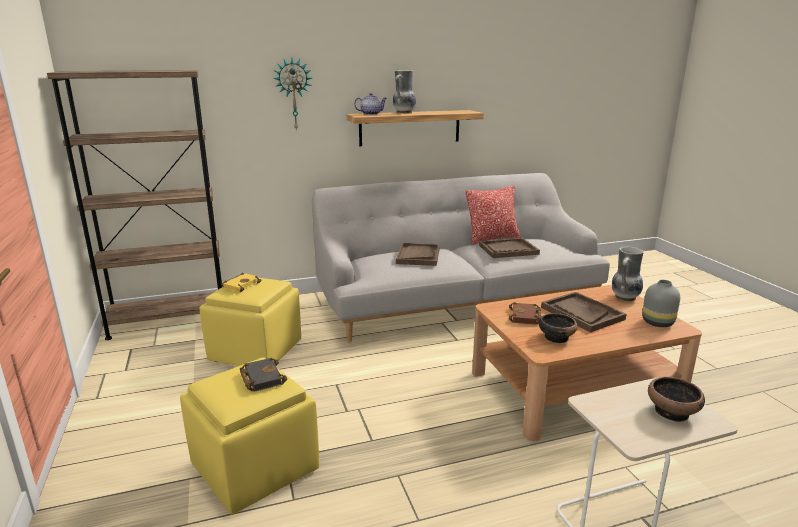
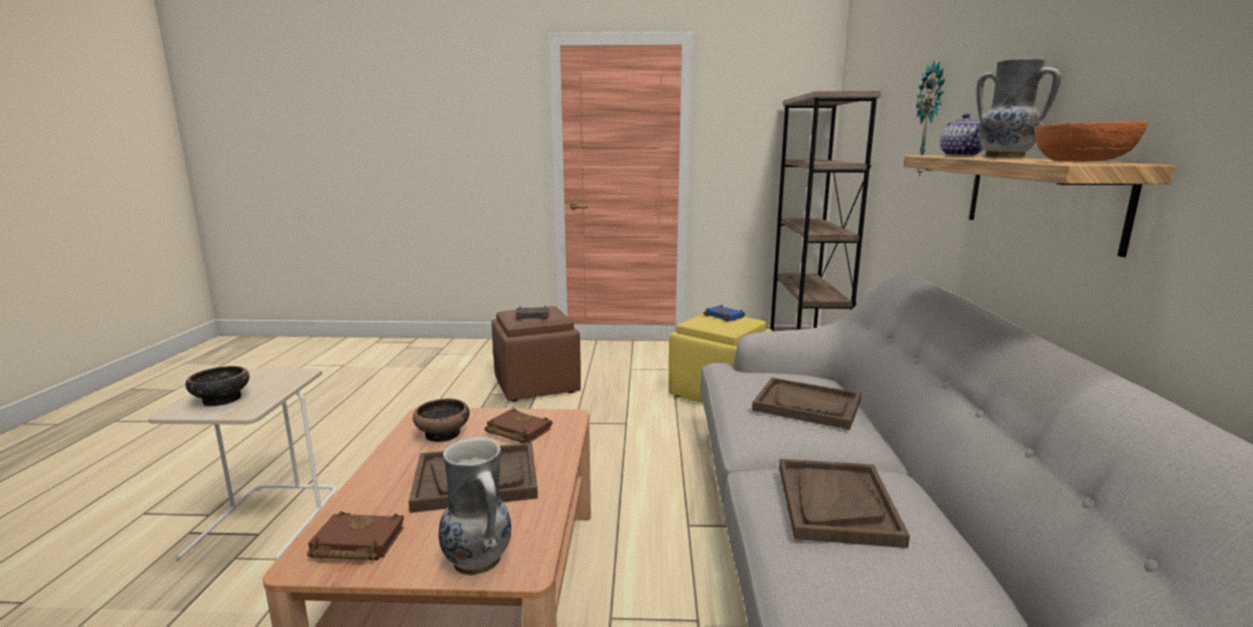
camera: 110 degrees right, 5 degrees down
yellow ottoman [180,357,319,515] -> brown ottoman [492,306,581,402]
yellow book [221,273,261,292] -> blue book [703,305,745,322]
pillow [465,186,521,245] -> none
grey vase [642,280,680,327] -> brown book [307,511,404,561]
none -> orange bowl [1035,121,1148,162]

